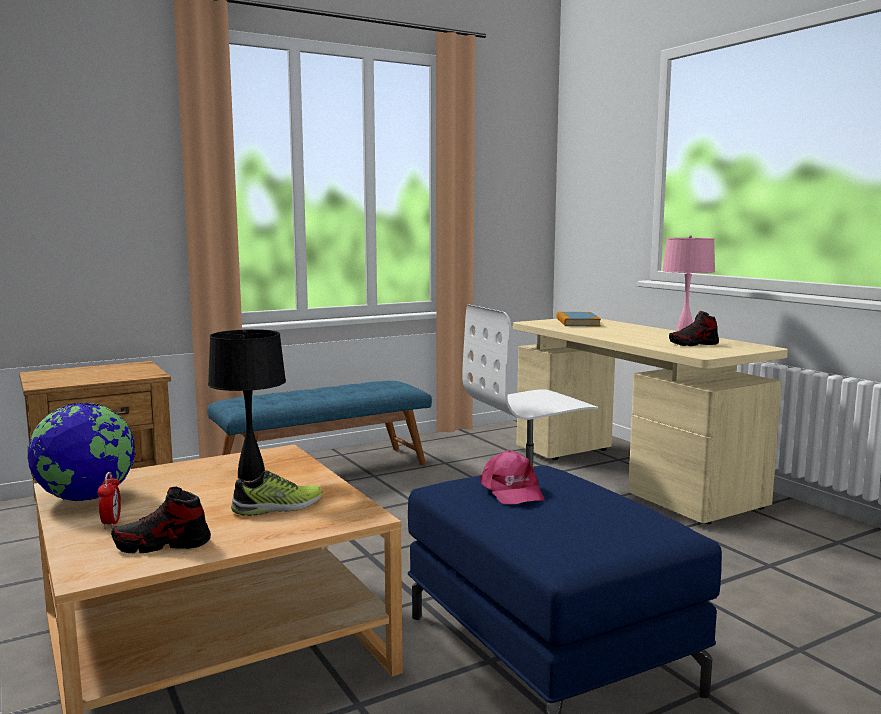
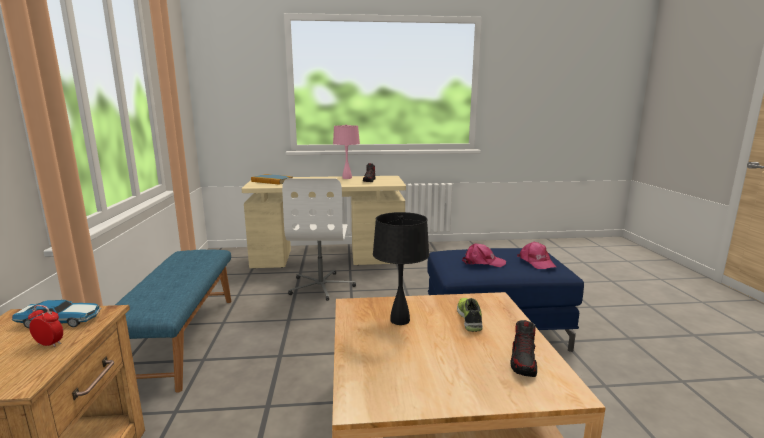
camera: 65 degrees left, 5 degrees up
globe [28,403,136,501] -> none
alarm clock [98,472,121,529] -> alarm clock moved to [28,305,63,347]
none -> toy car [12,300,102,328]
none -> pink cap [517,242,556,269]

